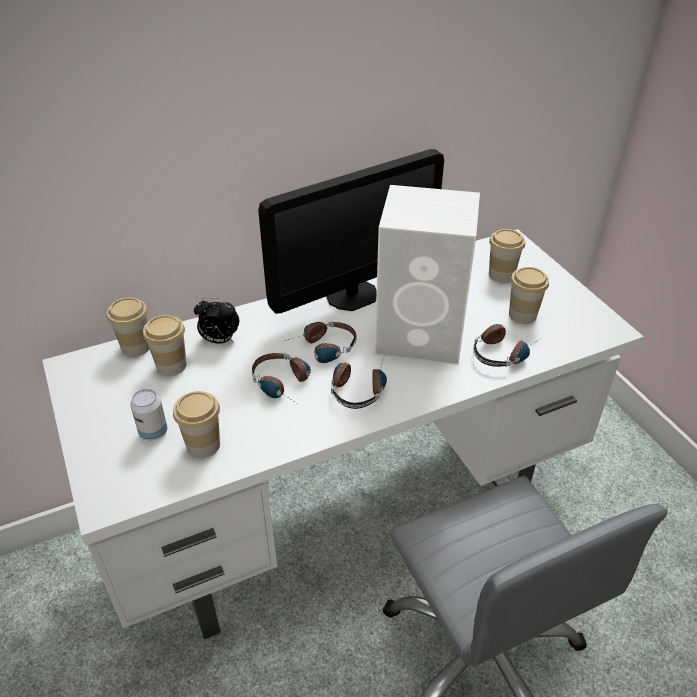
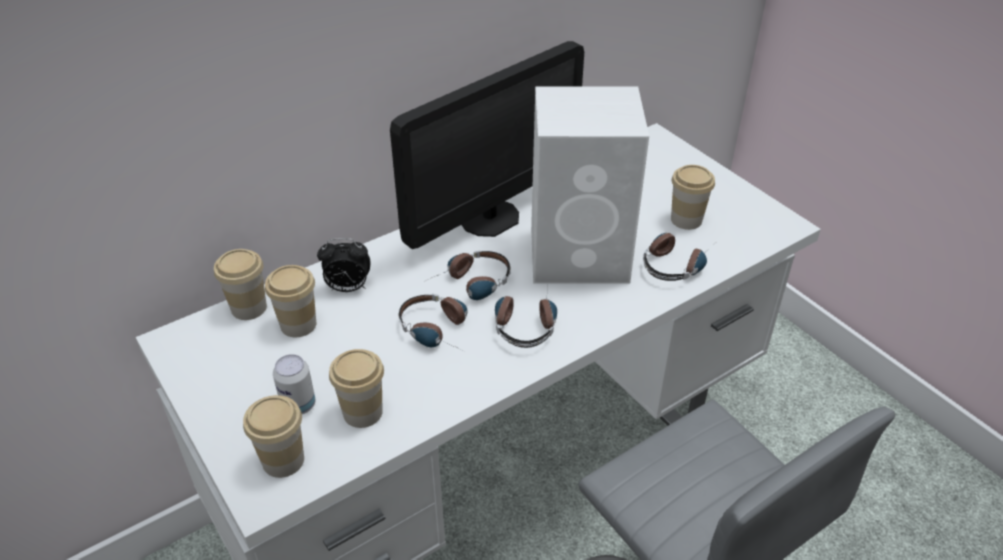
camera: 10 degrees left, 0 degrees up
cup [489,229,525,283] -> cup moved to [243,395,304,478]

